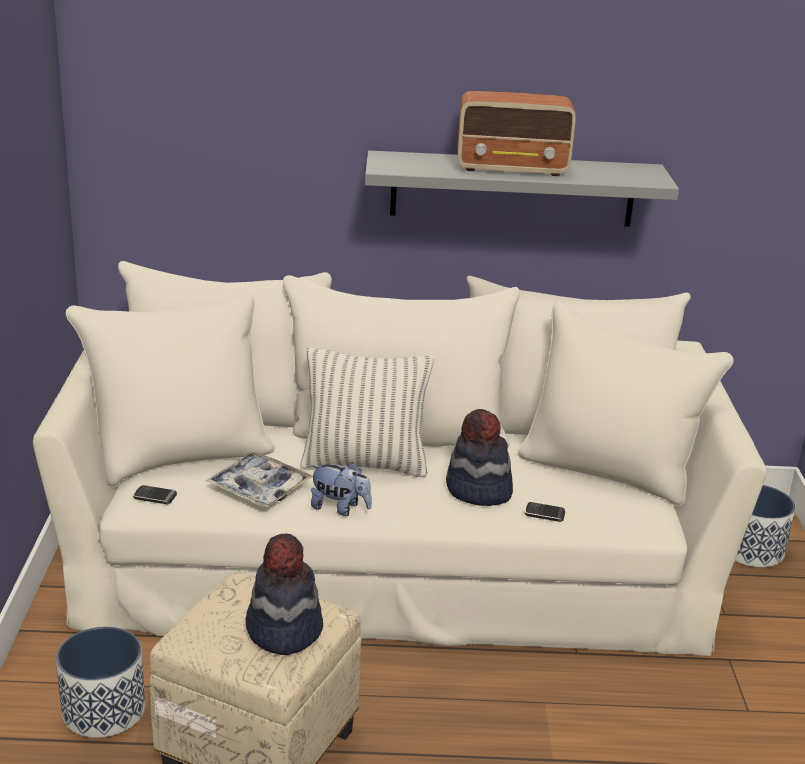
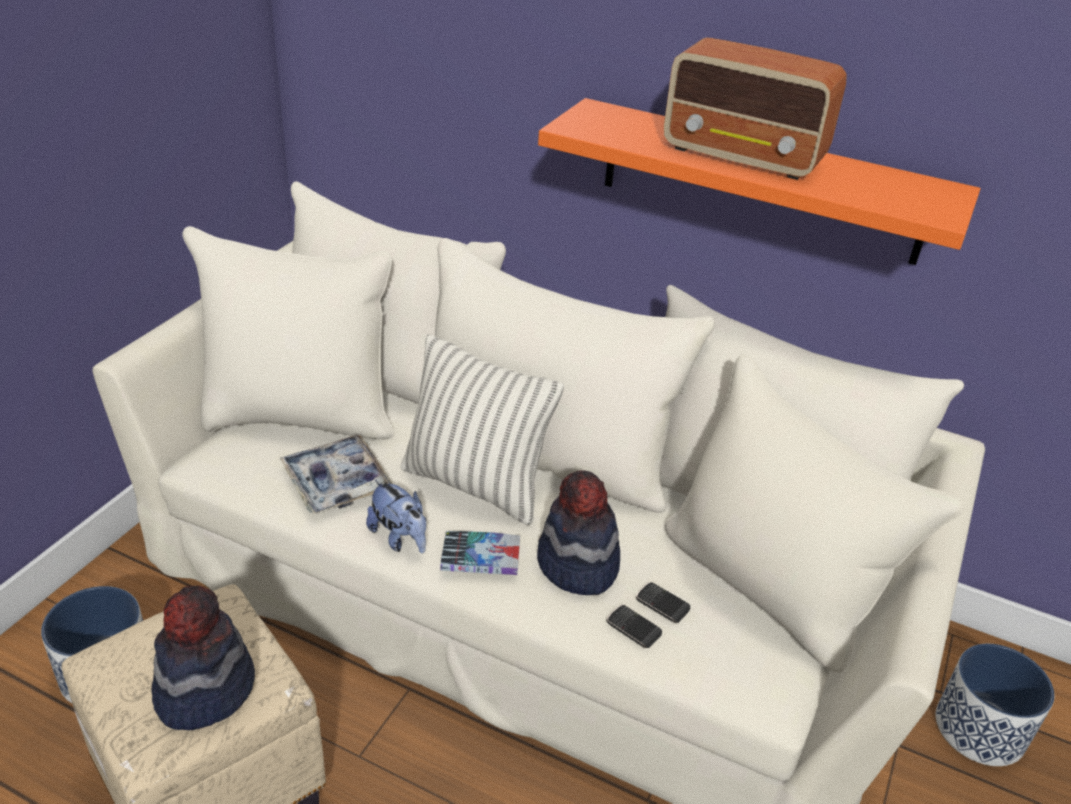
camera: 25 degrees right, 10 degrees up
phone [133,485,177,504] -> phone moved to [636,582,690,623]
grey shelf [365,151,679,227] -> orange shelf [538,98,981,265]
none -> book [440,531,520,575]

